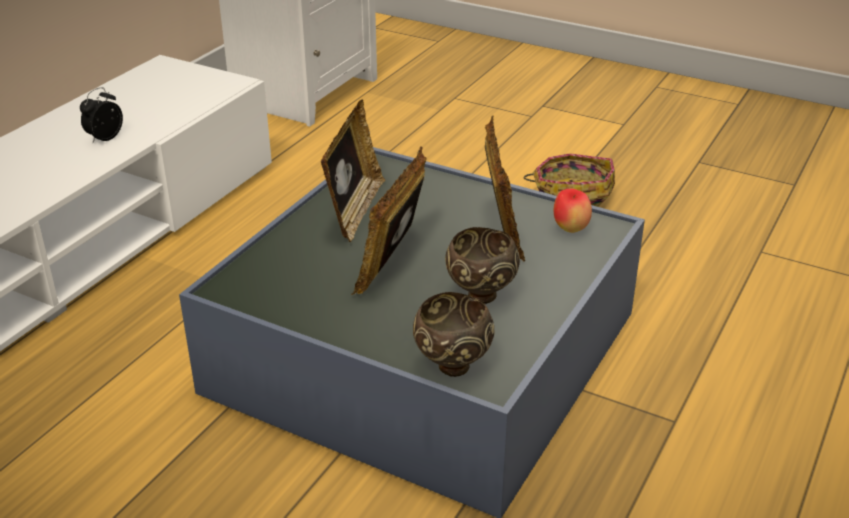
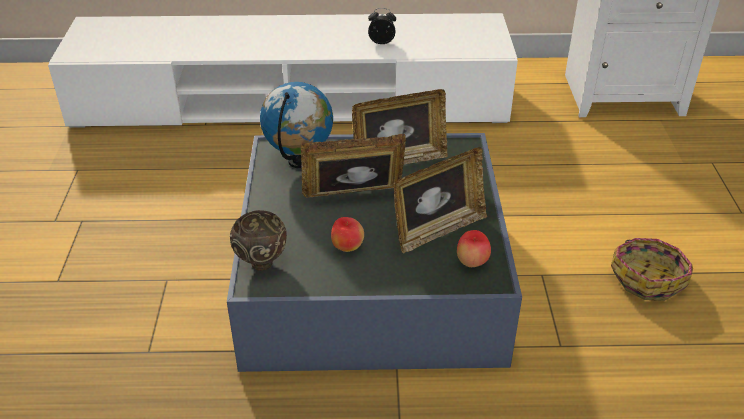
camera: 60 degrees right, 5 degrees up
brown bowl [445,227,520,304] -> apple [331,217,364,252]
none -> globe [260,82,333,169]

